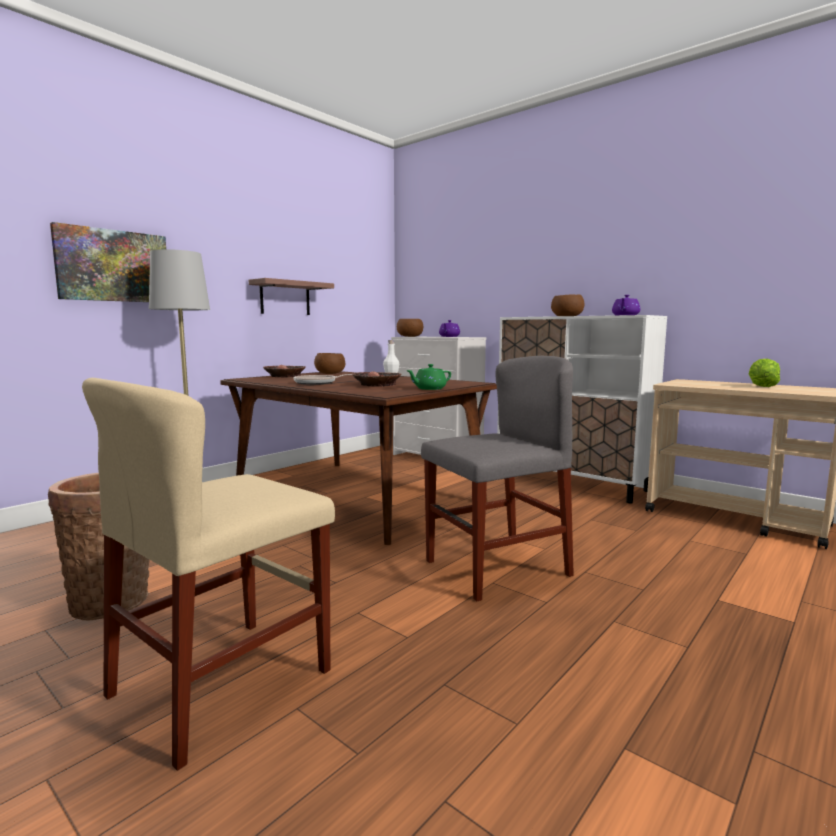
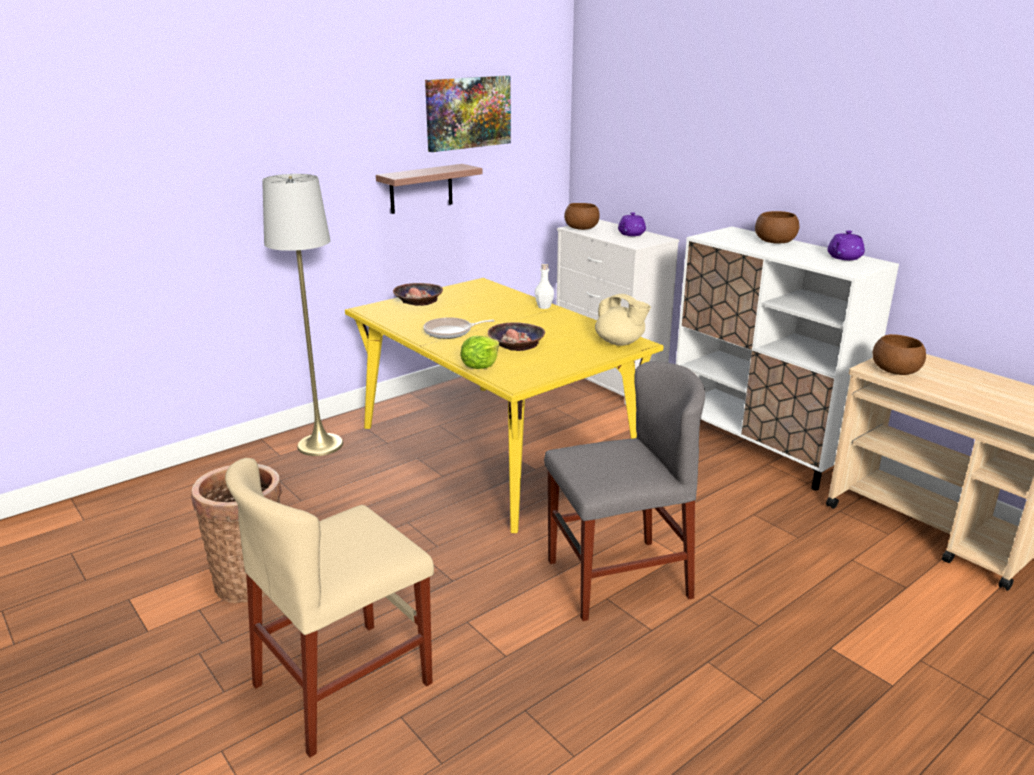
camera: 10 degrees right, 15 degrees up
picture [50,222,166,302] -> picture moved to [425,75,511,152]
brown dining table [220,371,497,545] -> yellow dining table [345,278,664,533]
brown bowl [314,353,345,374] -> brown bowl moved to [873,334,926,375]
green teapot [406,364,451,390] -> none
lettuce [749,359,780,387] -> lettuce moved to [460,336,499,369]
none -> beige teapot [595,294,651,346]

